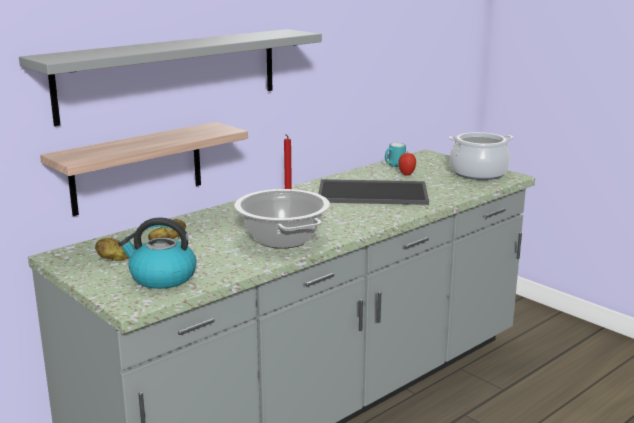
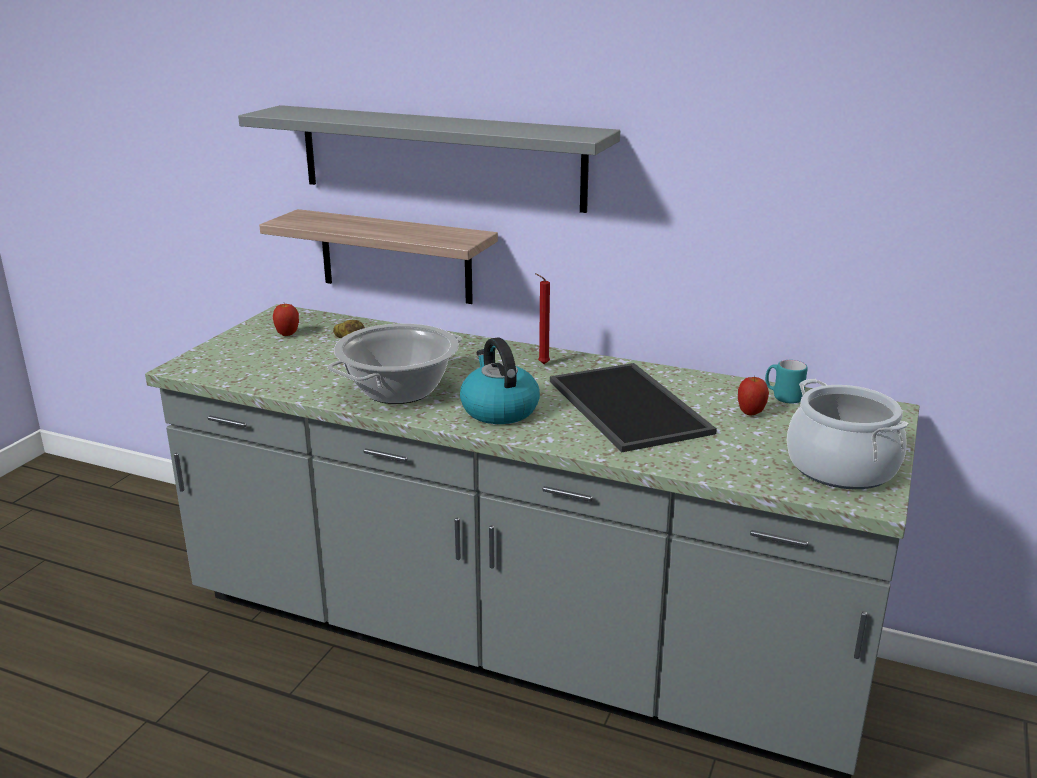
camera: 65 degrees right, 5 degrees up
potato [95,238,135,261] -> apple [273,304,299,336]
kettle [118,217,197,289] -> kettle moved to [460,337,540,424]

